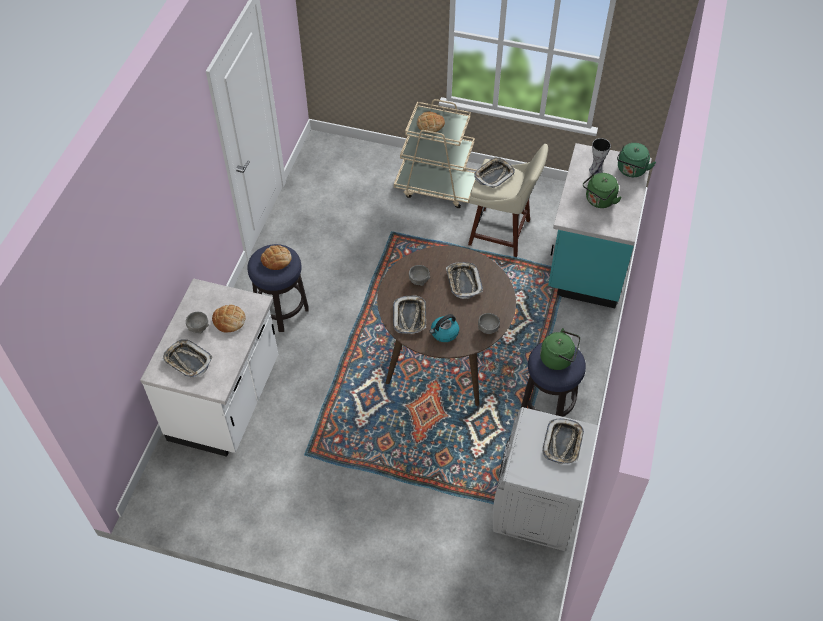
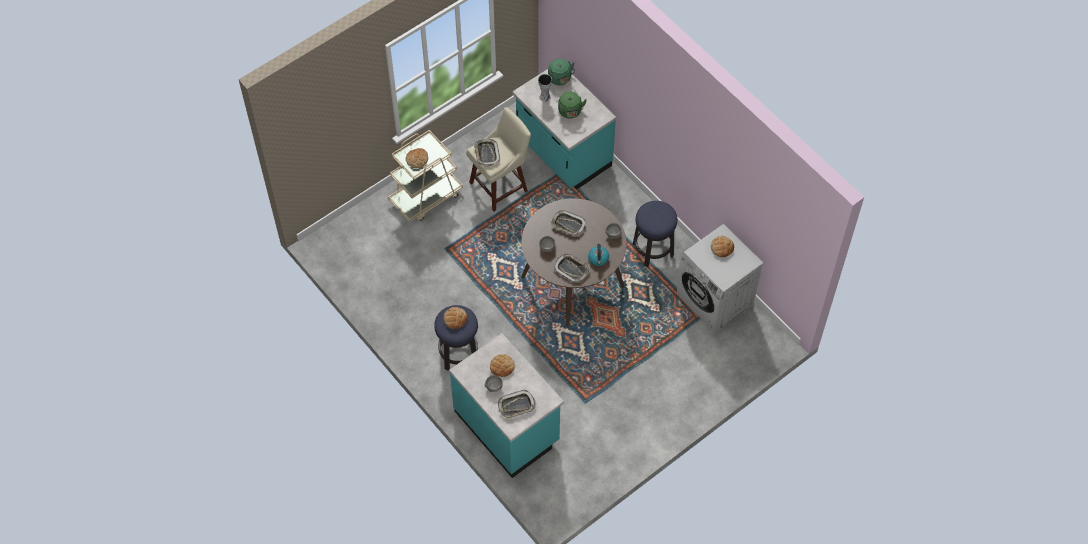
camera: 55 degrees left, 5 degrees up
white counter [140,278,278,457] -> turquoise counter [449,333,564,478]
green kettle [540,328,580,370] -> none
tray [543,418,584,464] -> bread [711,236,734,257]

